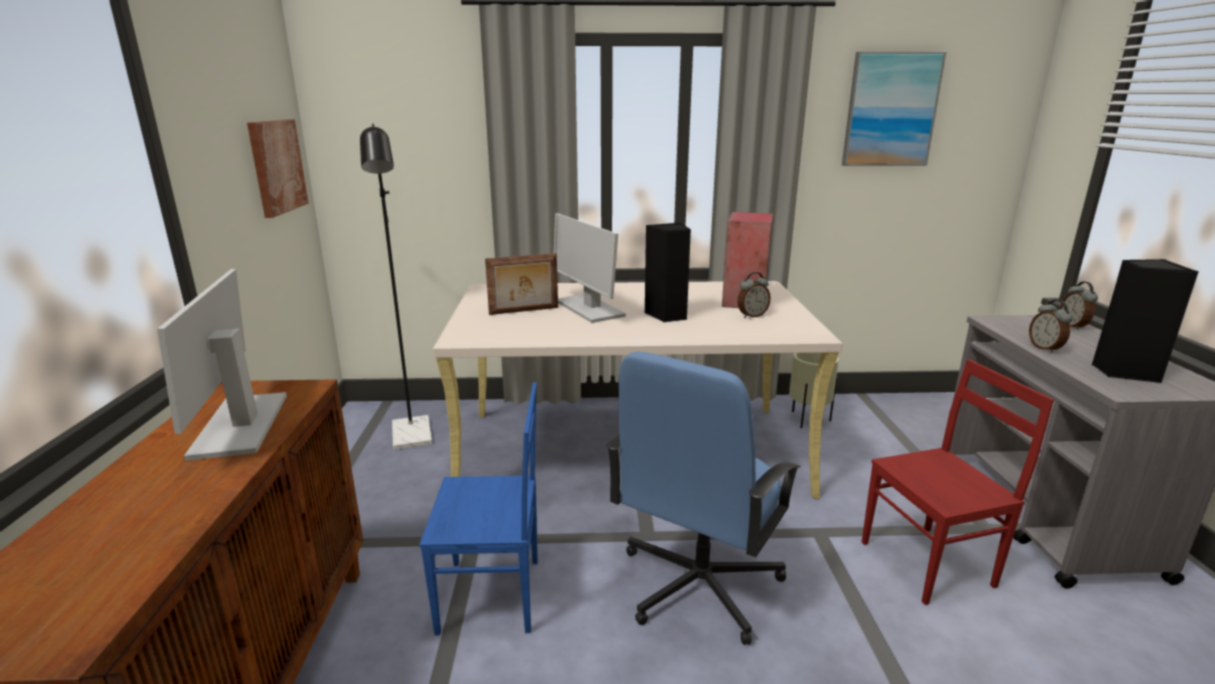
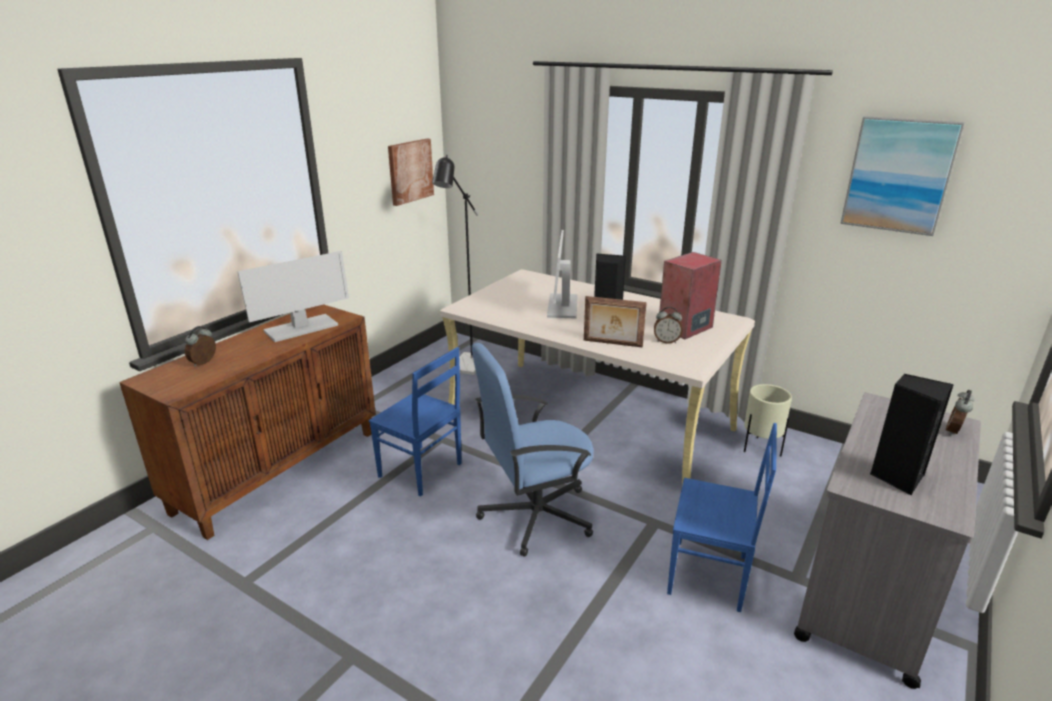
camera: 35 degrees right, 5 degrees up
monitor [157,269,287,461] -> monitor turned 150 degrees counterclockwise [237,251,349,342]
picture frame [485,253,558,315] -> picture frame moved to [584,296,647,348]
red chair [862,359,1054,605] -> blue chair [667,423,777,612]
alarm clock [1029,300,1073,353] -> alarm clock moved to [185,326,216,367]

